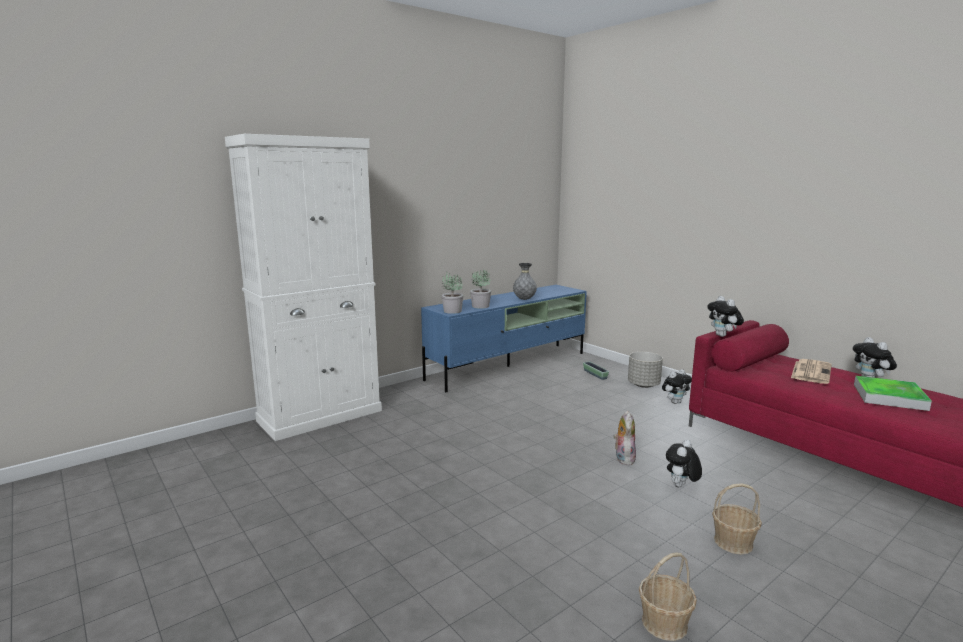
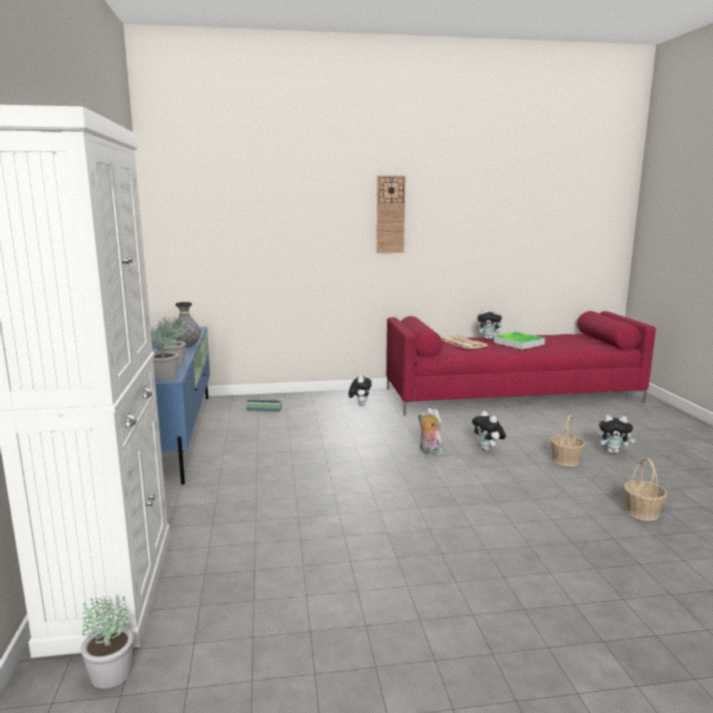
camera: 60 degrees left, 0 degrees up
grey planter [628,352,663,388] -> none
plush toy [707,296,744,337] -> plush toy moved to [598,415,635,454]
none -> potted plant [81,596,134,689]
none -> wall clock [377,175,406,253]

